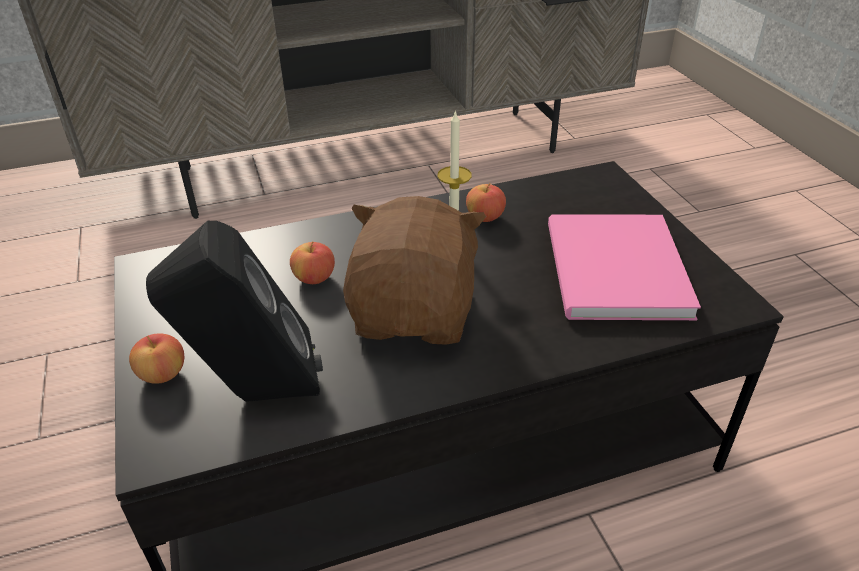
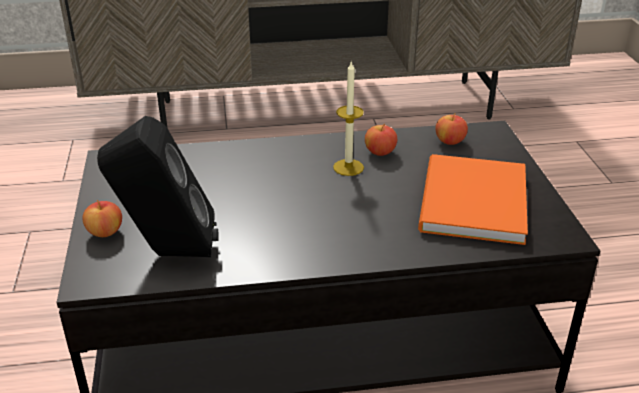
camera: 10 degrees right, 5 degrees down
apple [290,241,335,284] -> apple moved to [435,113,468,145]
brown plush toy [343,196,486,345] -> none
pink book [548,214,701,320] -> orange book [418,154,528,245]

